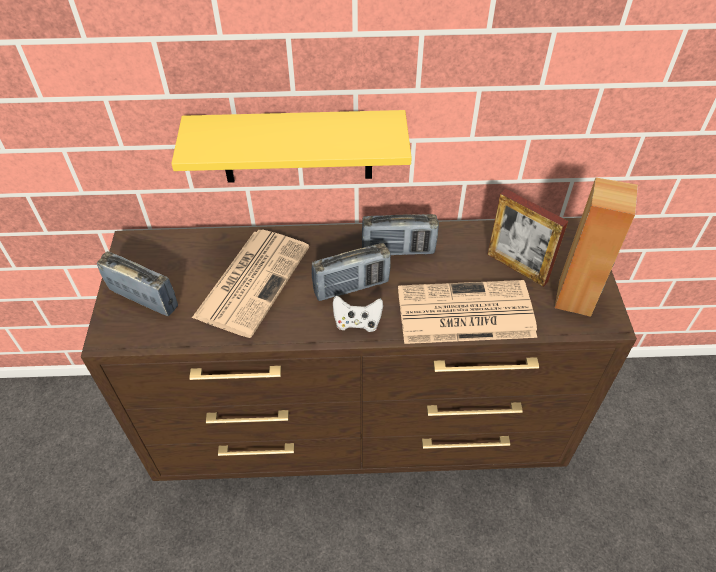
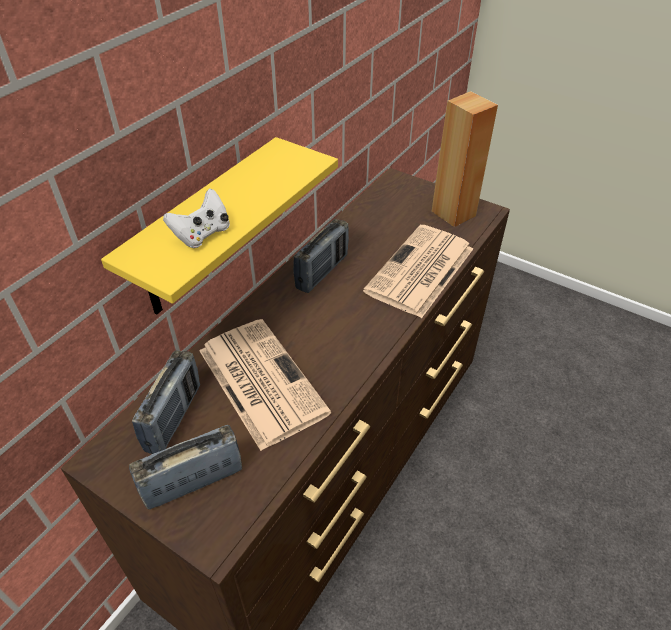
camera: 55 degrees left, 5 degrees down
radio [312,243,391,301] -> radio moved to [132,350,200,454]
white game controller [333,295,383,332] -> white game controller moved to [163,188,230,248]
picture frame [487,189,568,287] -> none

